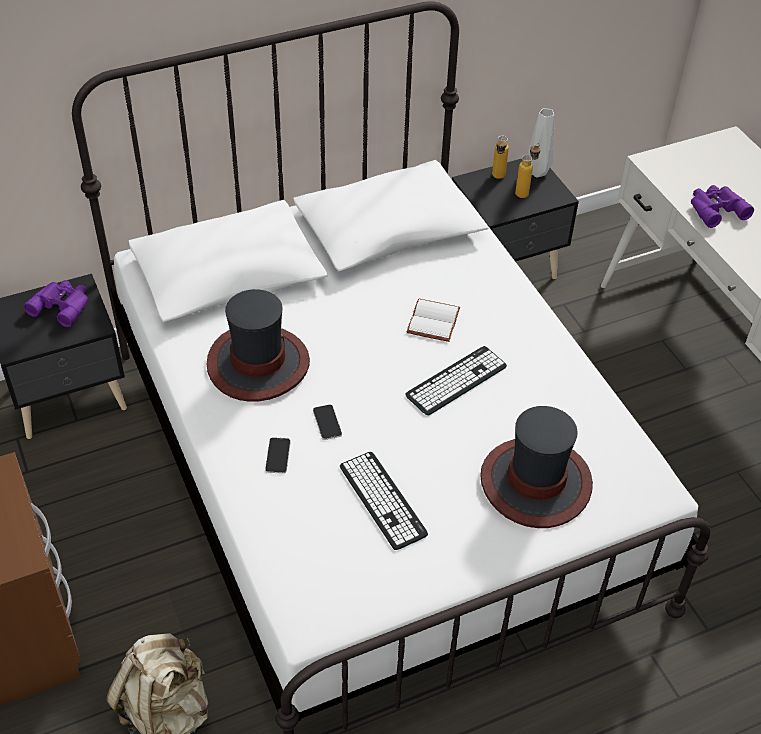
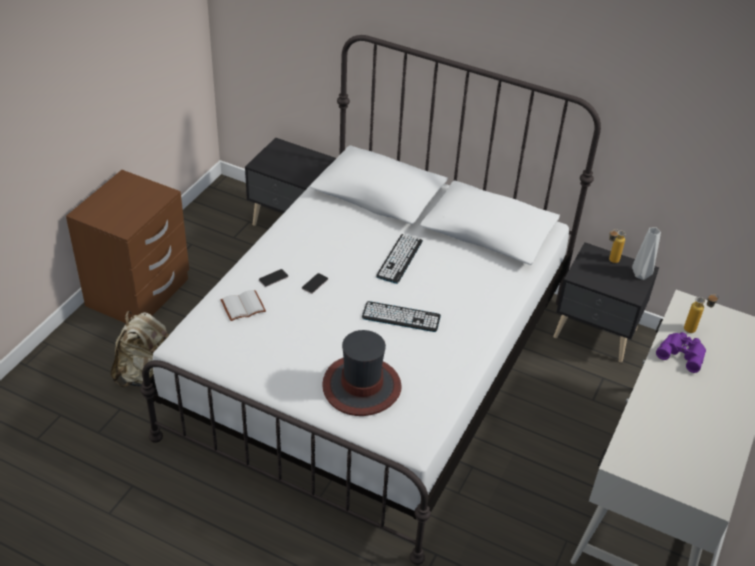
camera: 50 degrees right, 5 degrees down
purple binoculars [23,280,88,327] -> none
hat [207,289,310,402] -> none
keyboard [340,452,428,550] -> keyboard moved to [376,234,423,284]
white book [407,299,460,342] -> white book moved to [221,290,266,321]
bottle [515,143,541,198] -> bottle moved to [684,294,719,333]

